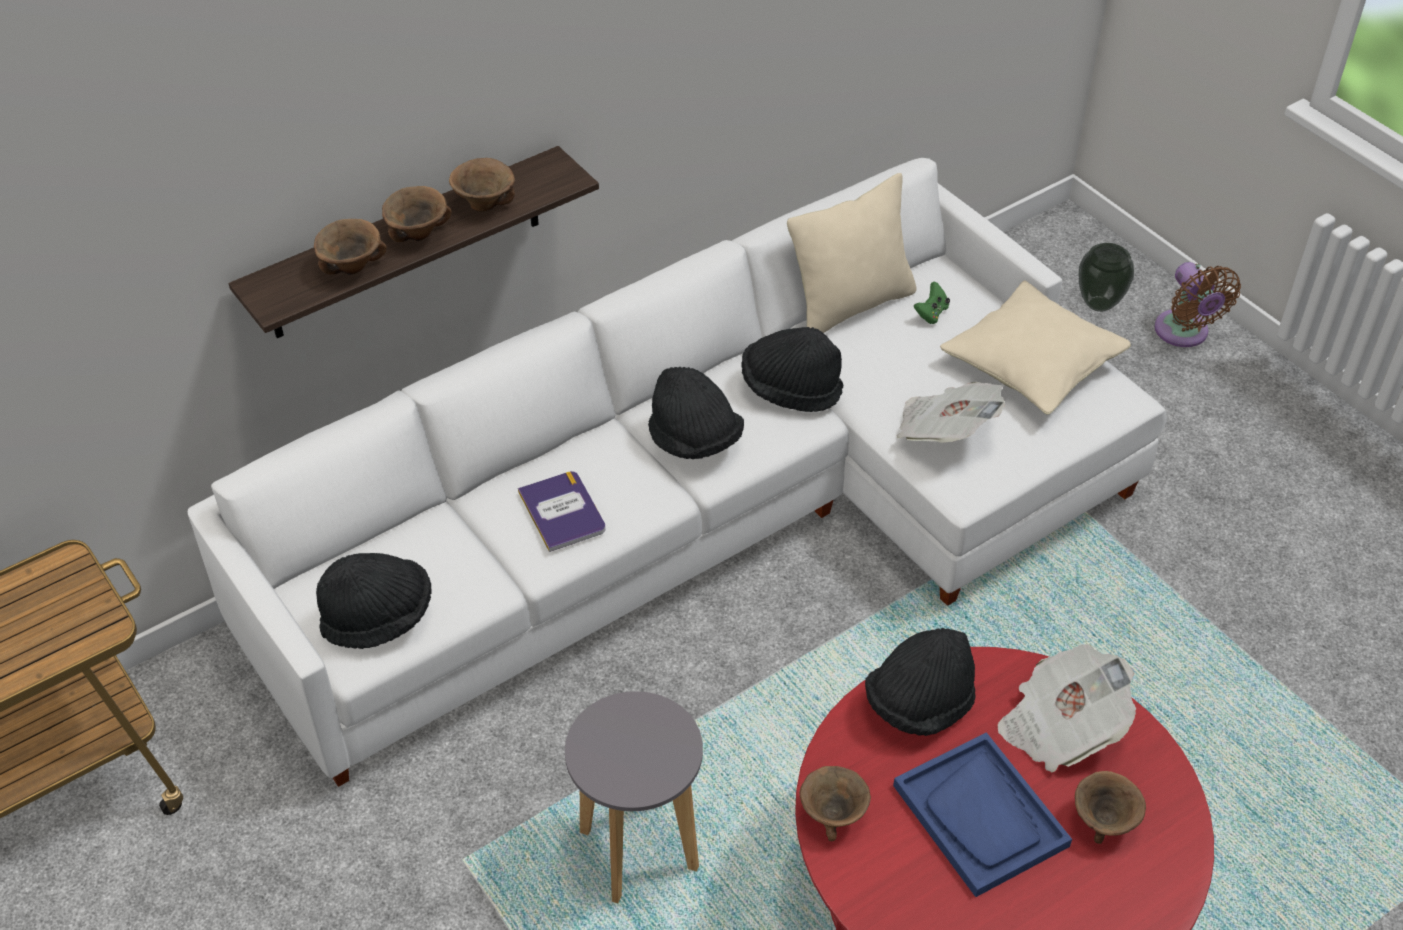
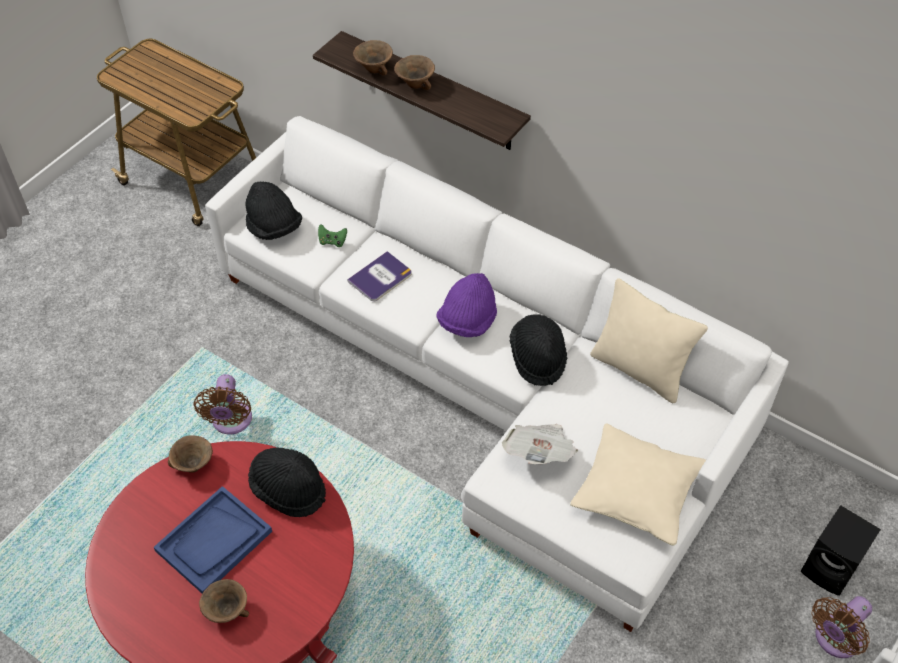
camera: 70 degrees right, 5 degrees up
brown bowl [449,158,515,212] -> none
grey stool [565,691,703,903] -> brown fan [193,374,252,434]
black hat [648,367,744,459] -> purple hat [436,273,497,337]
green game controller [914,282,950,324] -> green game controller moved to [318,224,347,247]
newspaper [998,644,1136,773] -> none
vase [1079,243,1134,312] -> black speaker [800,505,881,596]

